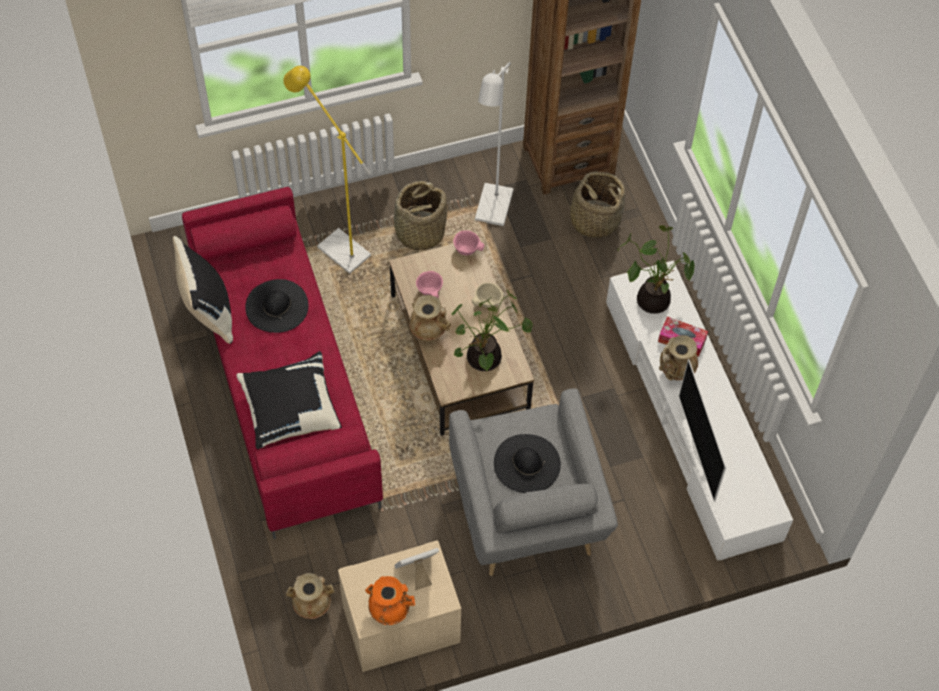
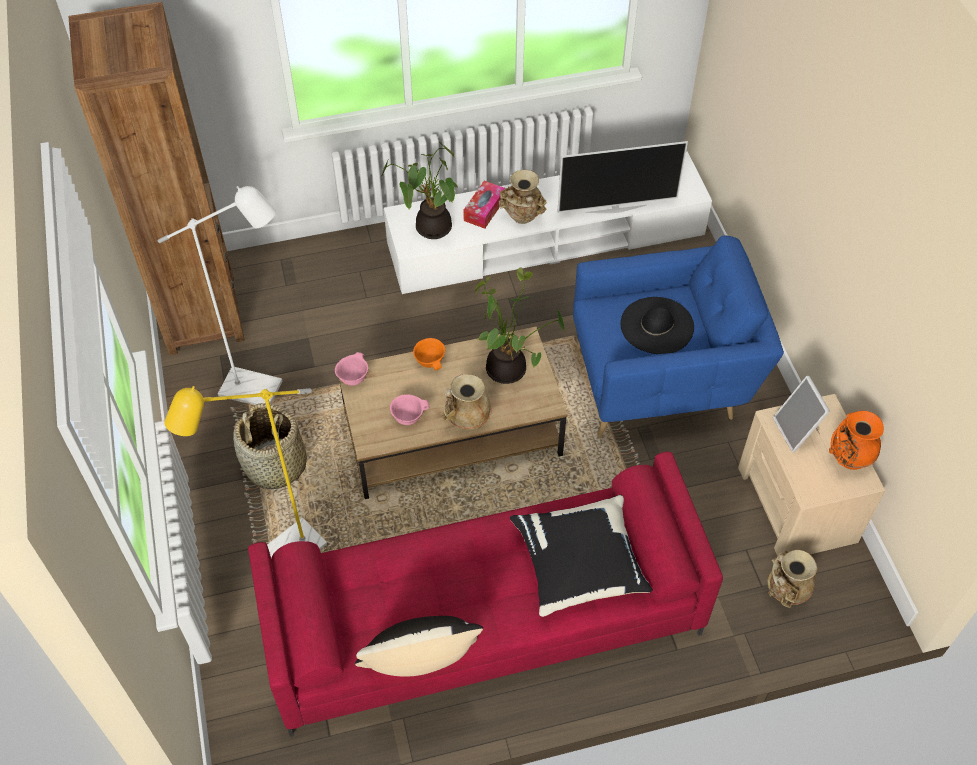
camera: 85 degrees left, 5 degrees down
black hat [245,279,308,333] -> none
grey armchair [449,389,618,576] -> blue armchair [573,236,784,438]
beige bowl [471,283,503,308] -> orange bowl [413,338,445,371]
basket [564,171,625,238] -> none

